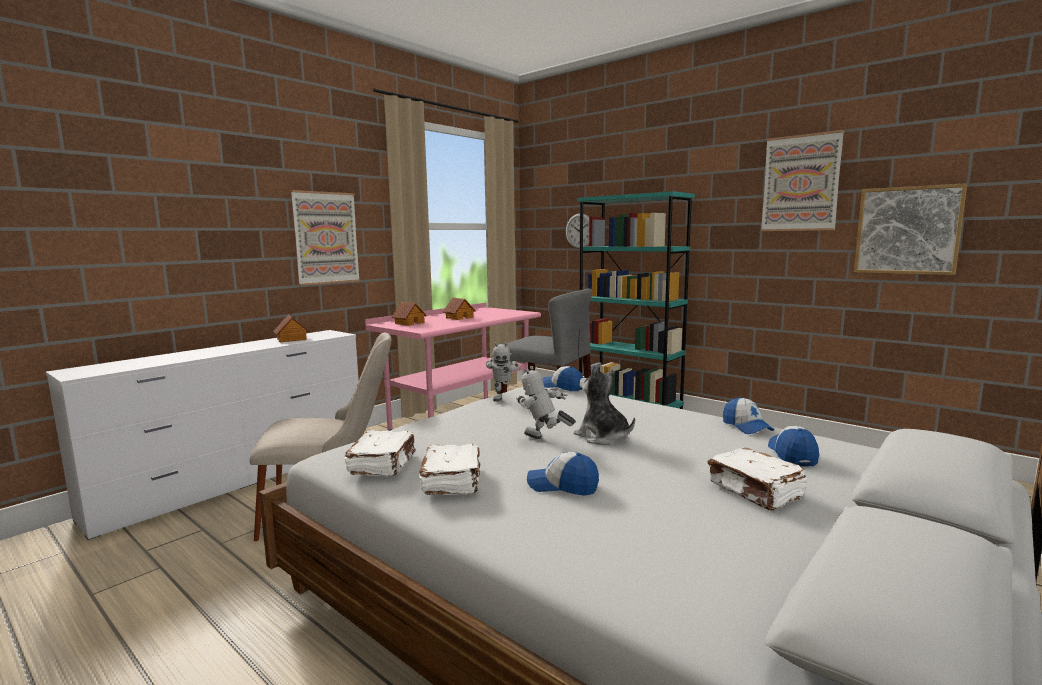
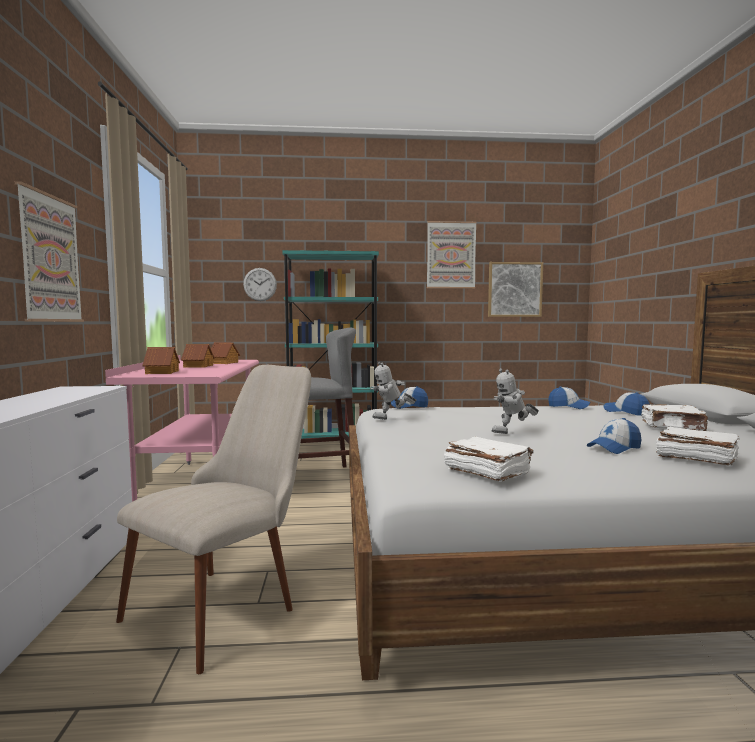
camera: 45 degrees left, 5 degrees down
toy house [273,315,310,342] -> toy house moved to [211,342,240,364]
white book [419,444,480,495] -> white book moved to [656,427,739,465]
toy robot [486,342,520,401] -> toy robot turned 120 degrees clockwise [370,362,416,420]
plush toy [574,365,635,445] -> none

